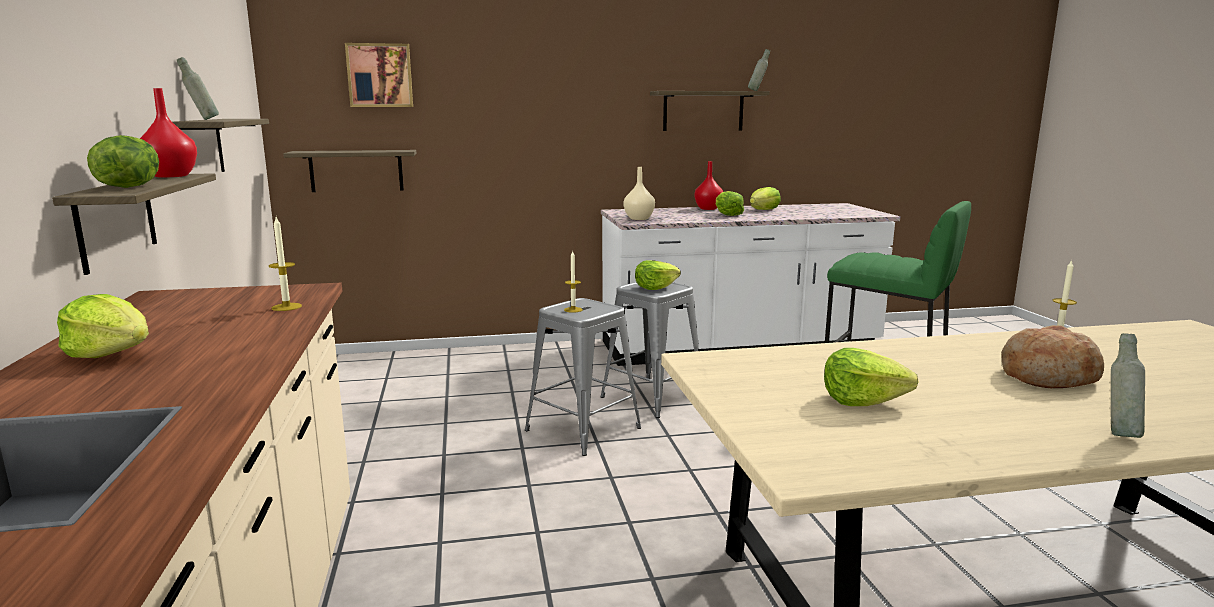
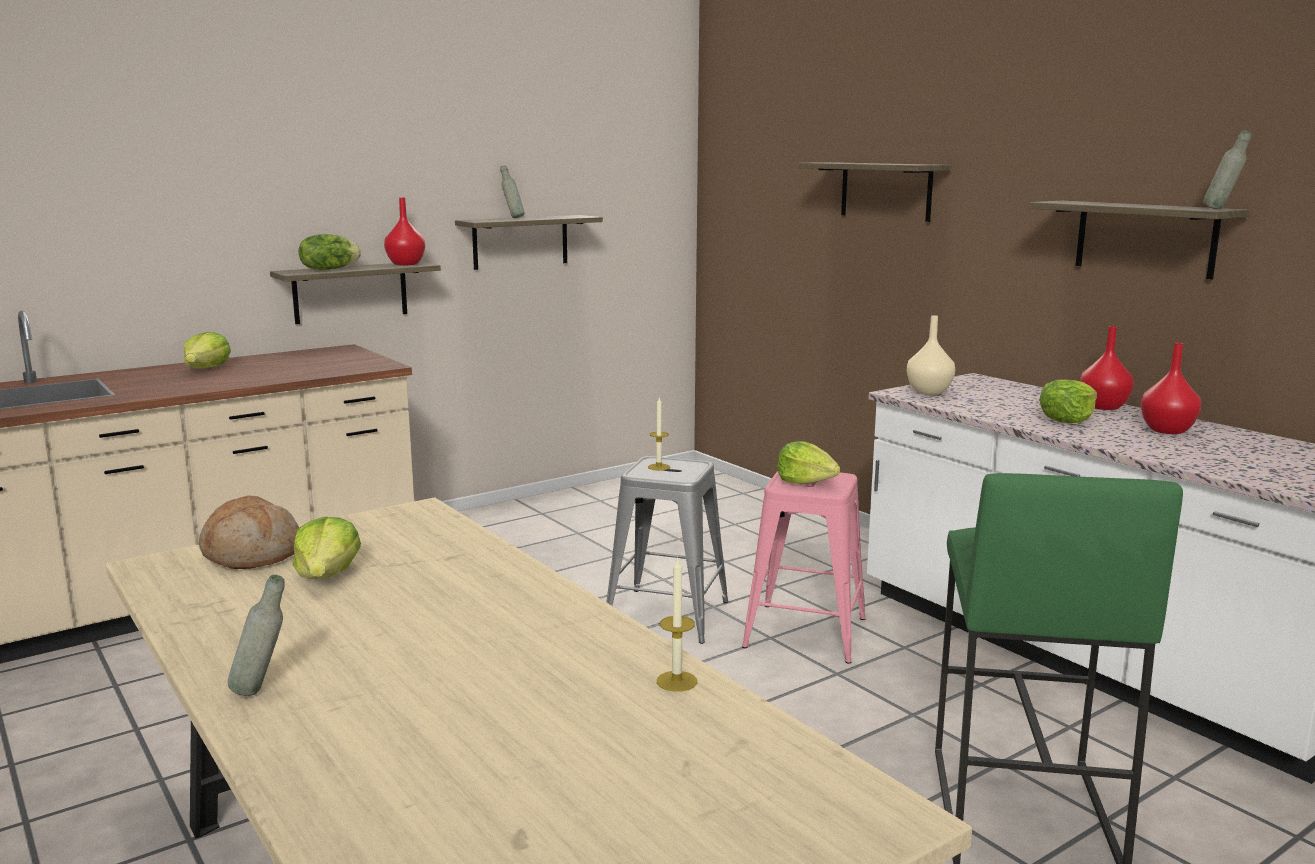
camera: 65 degrees right, 0 degrees up
candle [269,217,302,311] -> none
shelf [283,150,416,192] -> shelf moved to [799,162,951,222]
picture [345,43,413,107] -> none
grey stool [600,282,699,418] -> pink stool [742,471,866,664]
lettuce [750,187,781,210] -> red vase [1141,343,1201,434]
bread [1001,325,1104,388] -> bread moved to [199,495,299,569]

